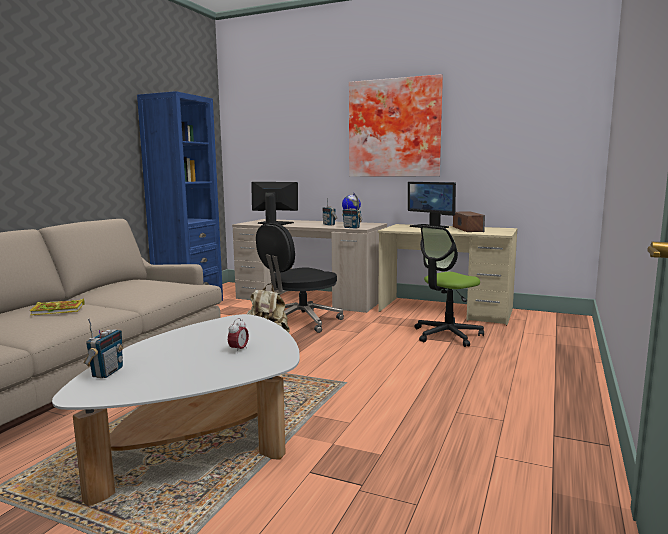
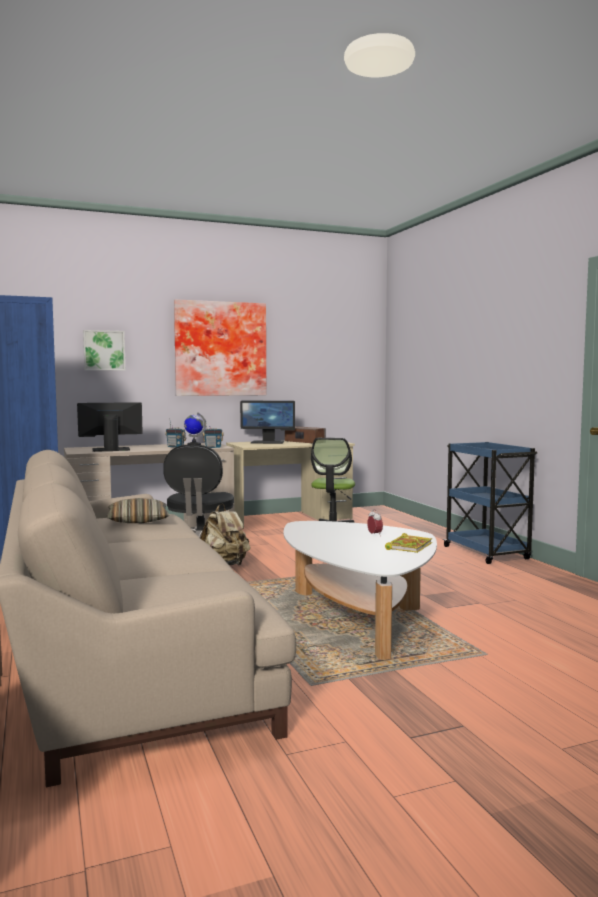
camera: 45 degrees left, 5 degrees down
book [30,299,85,315] -> book moved to [385,533,432,553]
radio [84,318,123,378] -> none
none -> picture [83,330,125,371]
none -> pillow [106,498,169,523]
none -> blue cart [443,442,537,564]

